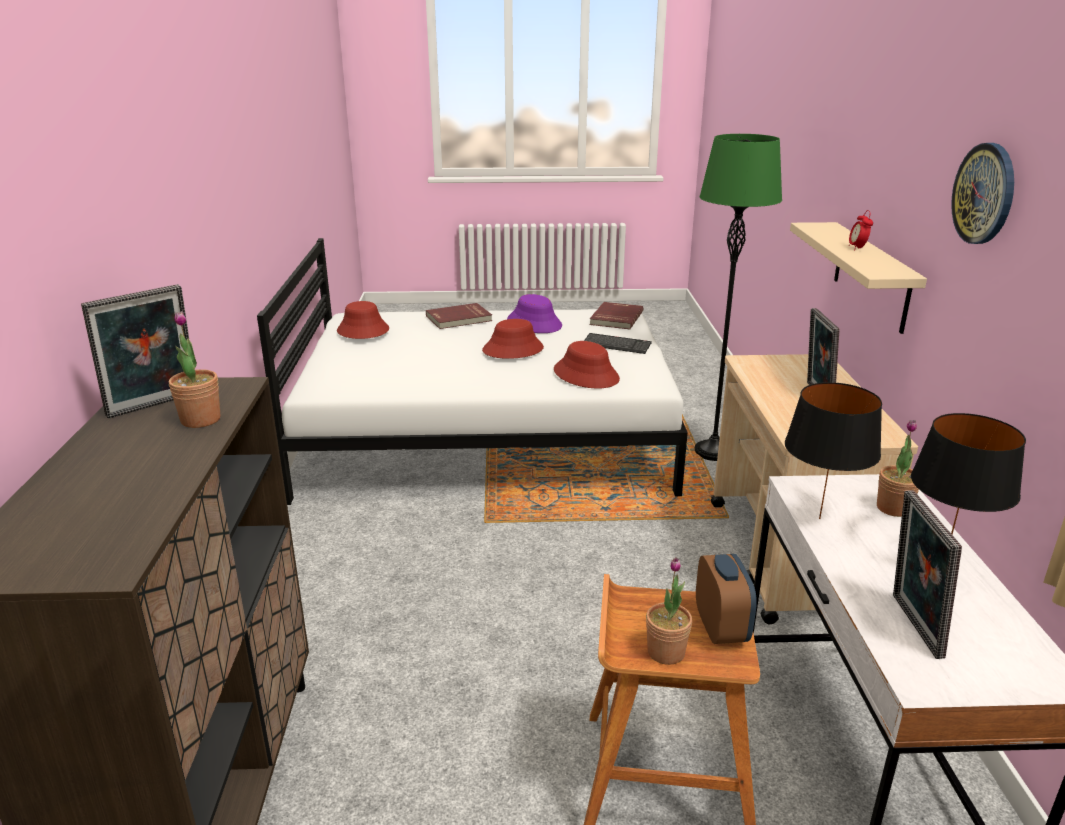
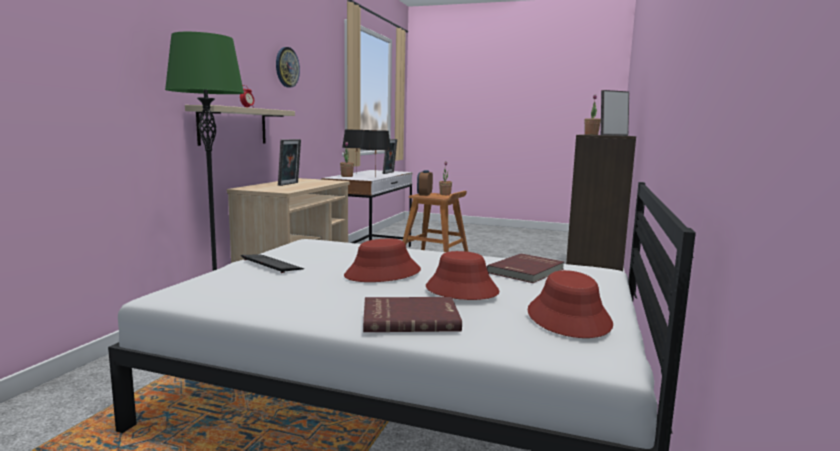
camera: 160 degrees left, 15 degrees down
purple hat [507,294,562,333] -> none
red hat [554,341,620,389] -> red hat moved to [426,251,500,300]
red book [589,302,644,329] -> red book moved to [486,253,564,283]

